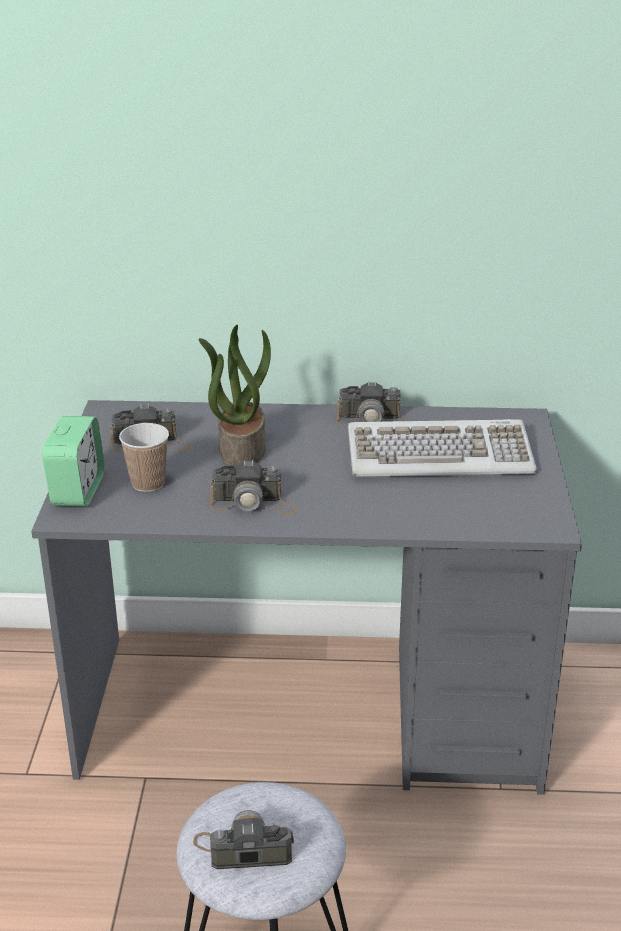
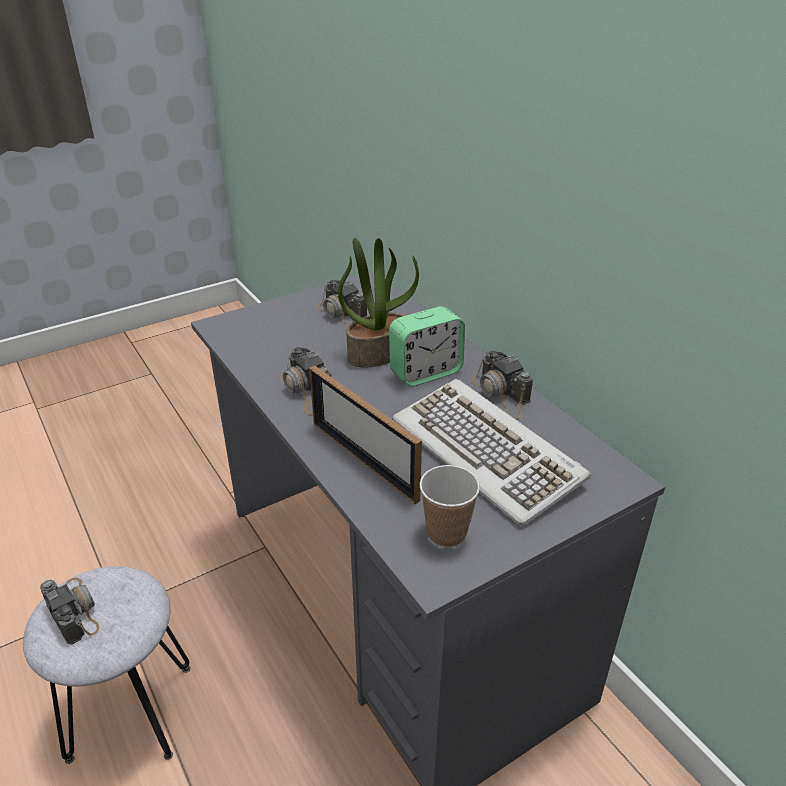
camera: 55 degrees right, 5 degrees up
alarm clock [42,416,105,506] -> alarm clock moved to [389,306,465,387]
cup [119,423,169,492] -> cup moved to [420,465,480,548]
none -> picture frame [309,365,422,504]

